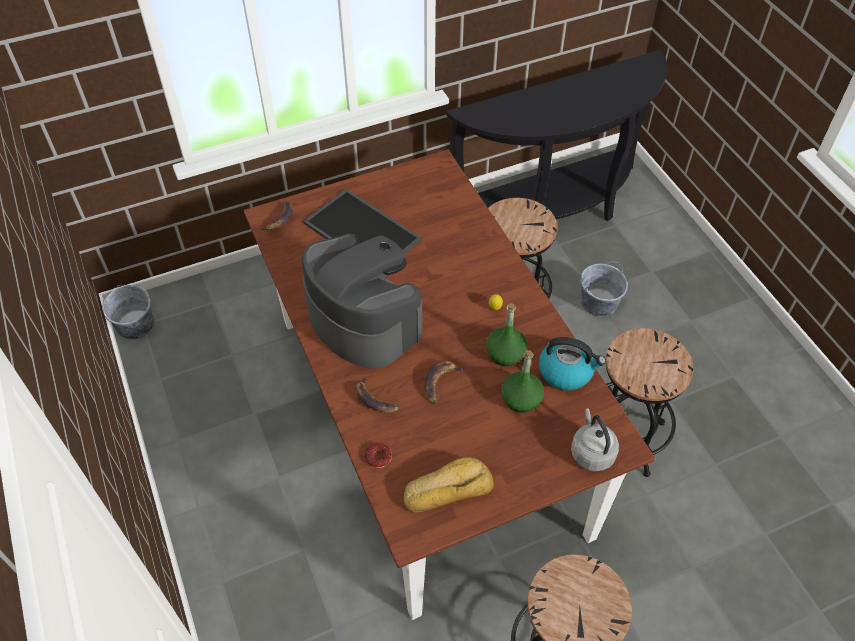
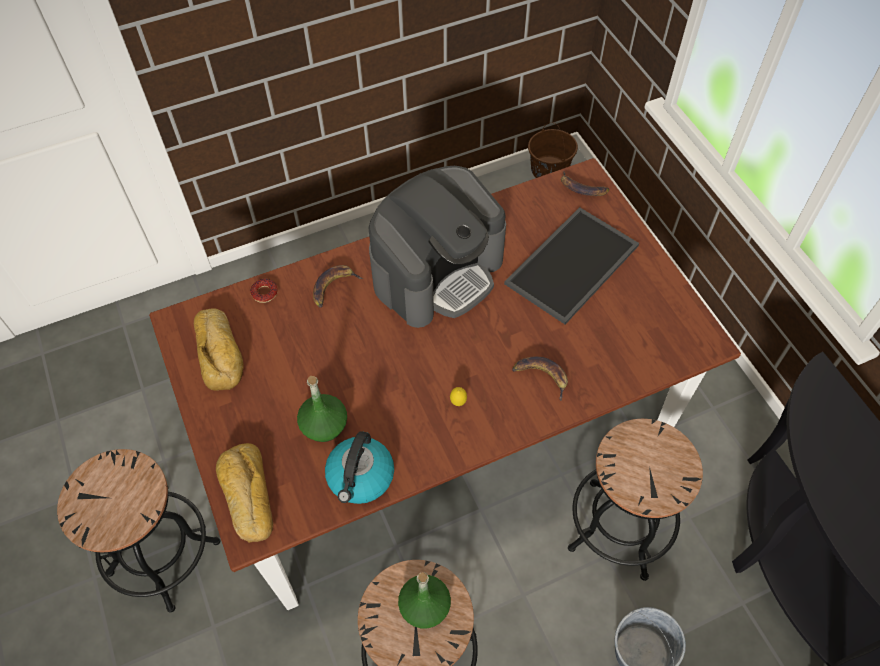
camera: 90 degrees right, 5 degrees up
grey bucket [102,285,154,339] -> brown bucket [528,122,578,178]
banana [425,361,465,404] -> banana moved to [512,356,568,401]
green bottle [486,303,527,366] -> green bottle moved to [398,572,451,628]
grey kettle [571,408,619,471] -> bread [216,443,273,543]

